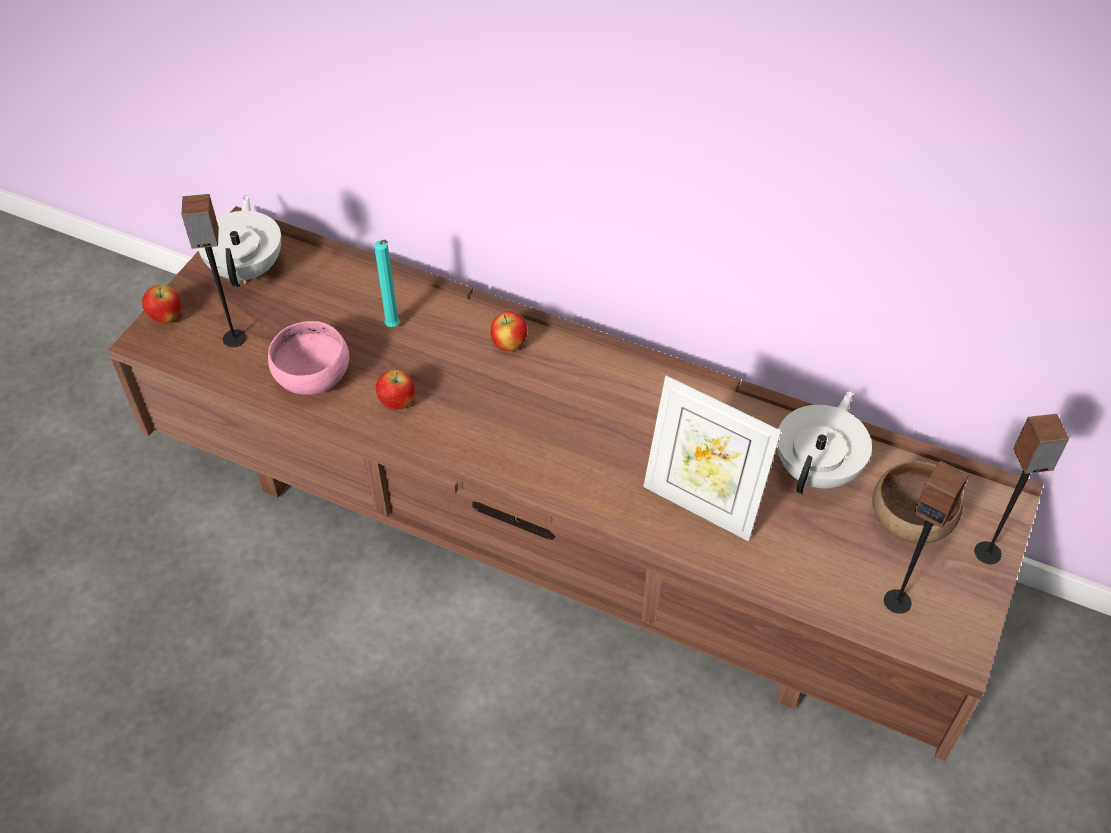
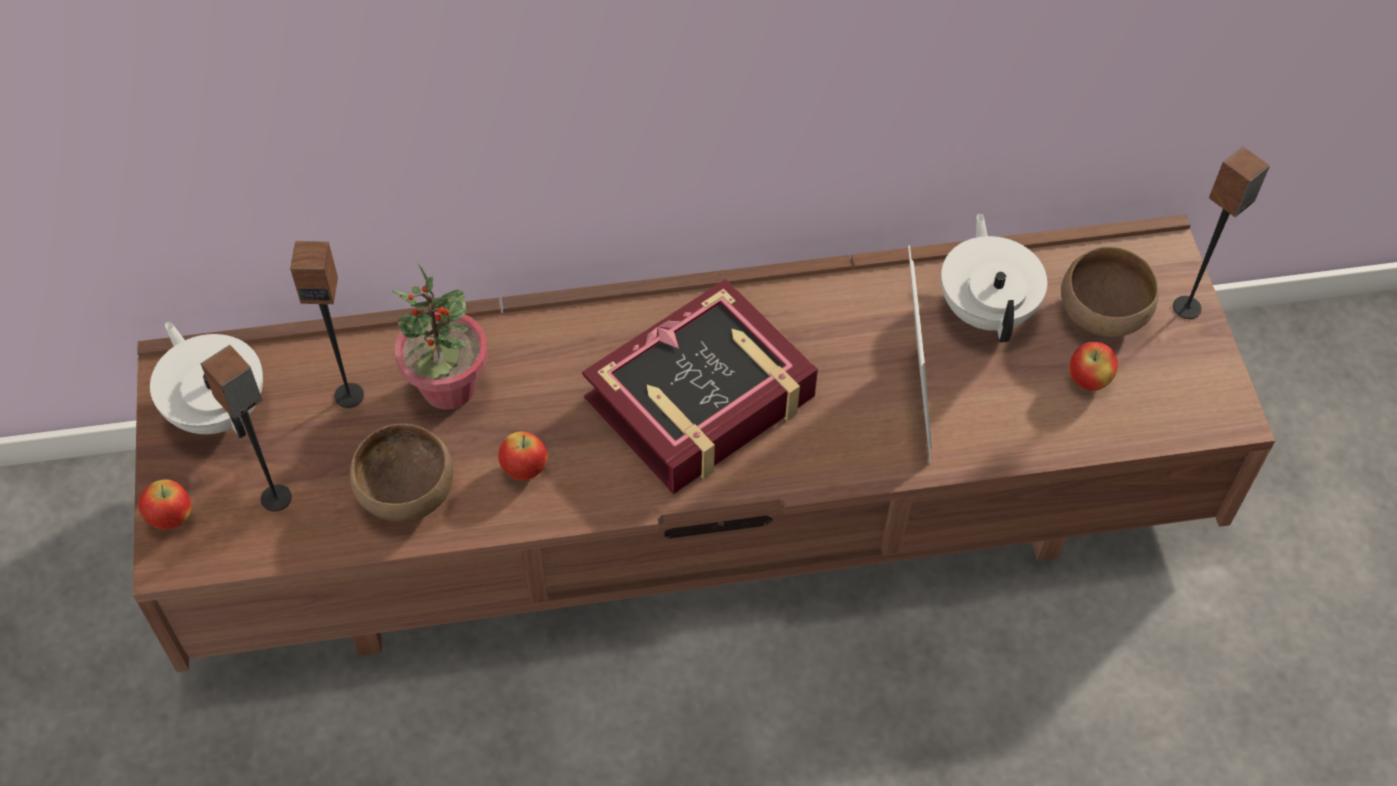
camera: 35 degrees left, 5 degrees up
pink bowl [268,321,349,395] -> brown bowl [350,424,453,522]
turquoise candle [374,240,400,327] -> potted plant [392,262,488,410]
apple [491,311,527,352] -> apple moved to [1069,342,1118,391]
picture frame [643,375,781,541] -> picture frame turned 90 degrees counterclockwise [908,245,932,463]
speaker [884,461,969,614] -> speaker moved to [290,241,364,408]
none -> book [582,279,818,494]

